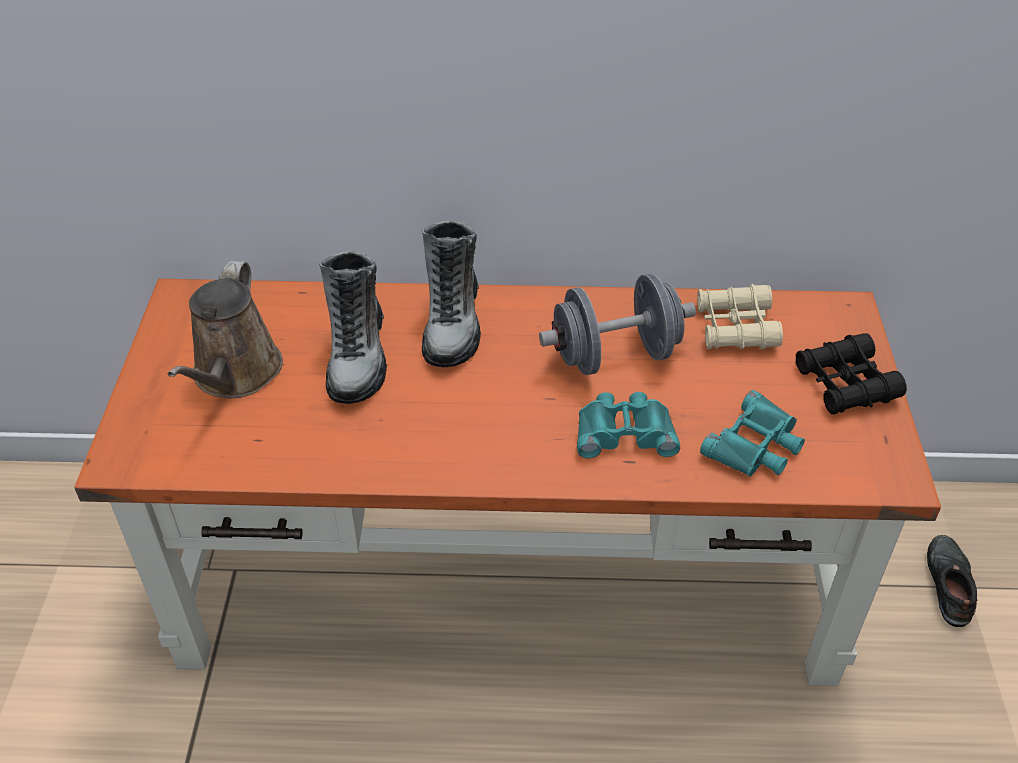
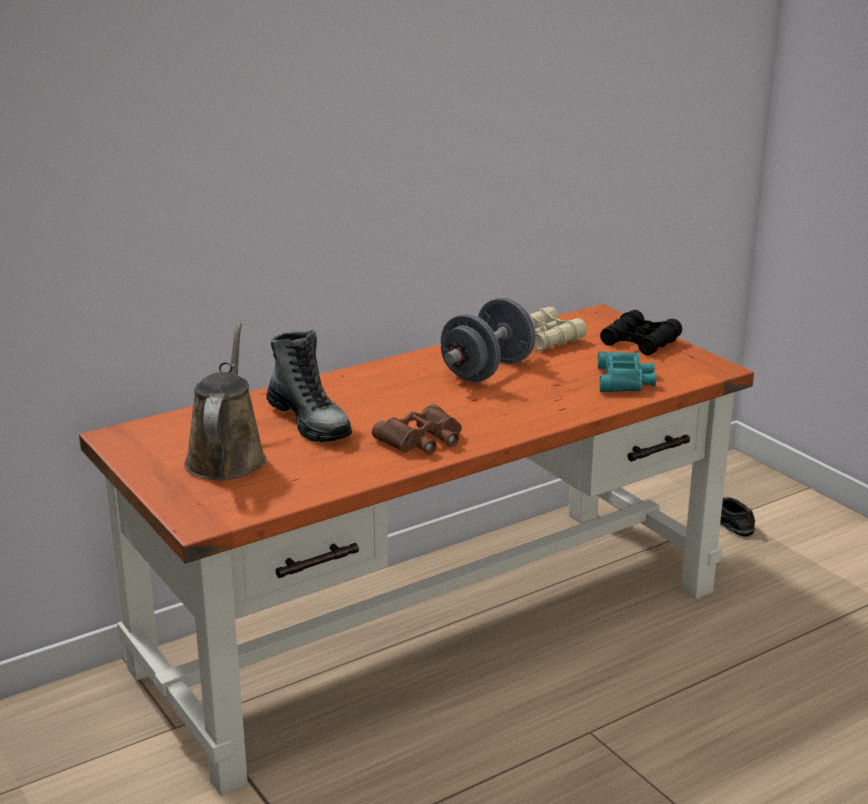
camera: 35 degrees left, 20 degrees down
brown watering can [168,261,283,398] -> brown watering can turned 150 degrees counterclockwise [184,323,267,480]
boot [422,220,481,368] -> none
turquoise binoculars [577,392,680,458] -> none
none -> brown binoculars [372,404,462,455]

